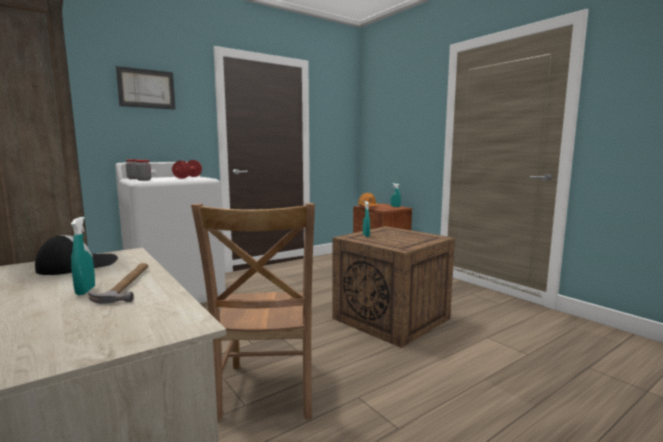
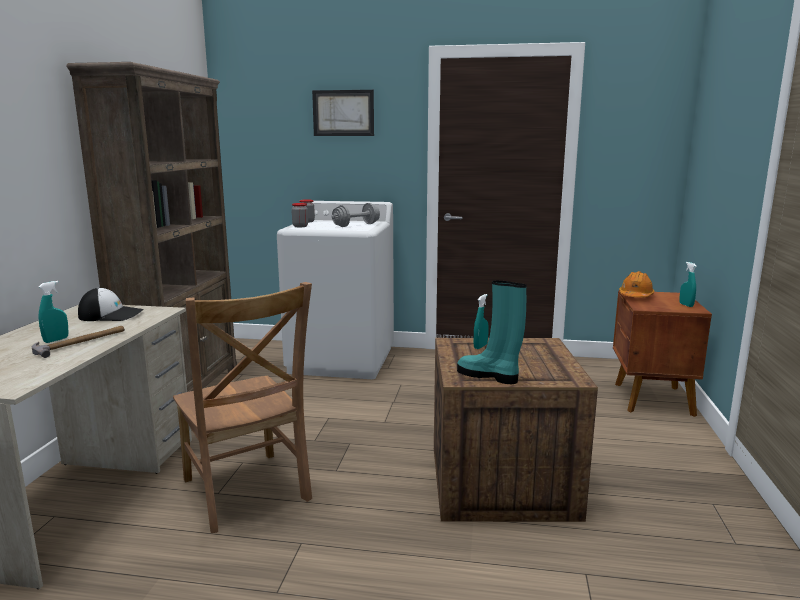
camera: 45 degrees right, 5 degrees up
red dumbbell [172,160,202,179] -> grey dumbbell [332,203,380,227]
brown chair [191,203,315,422] -> brown chair turned 75 degrees counterclockwise [173,282,312,533]
none -> turquoise boot [457,281,527,384]

